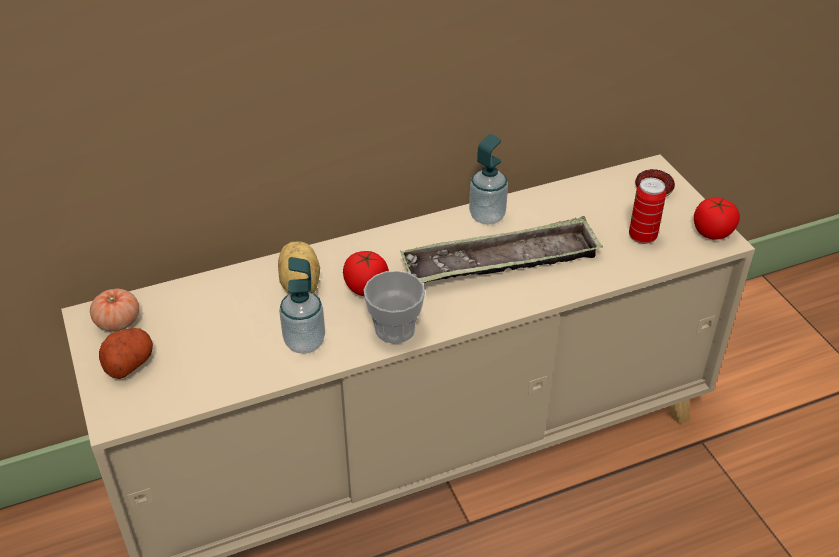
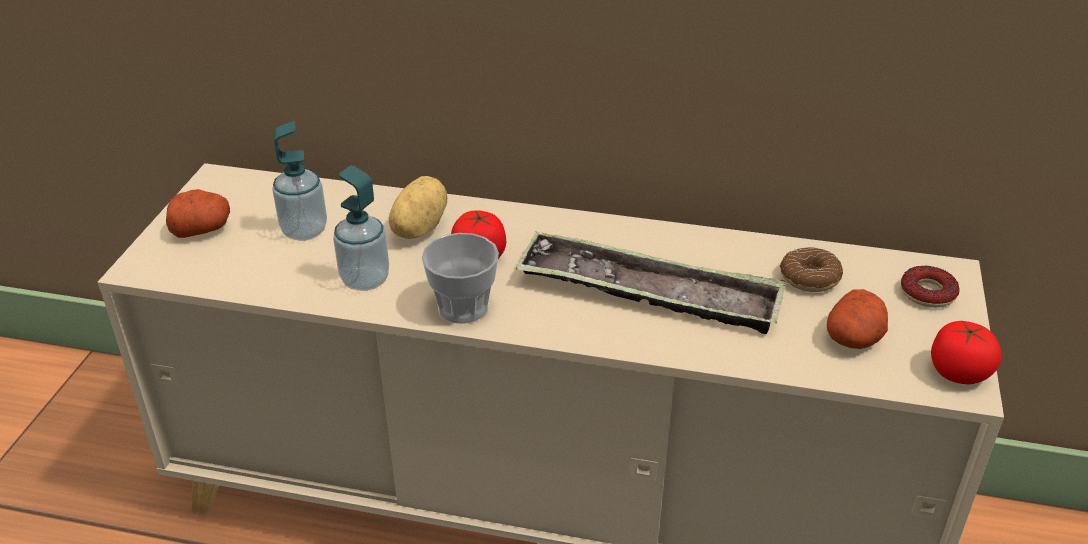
camera: 35 degrees right, 5 degrees down
tomato [90,289,139,331] -> none
soap dispenser [469,134,508,225] -> soap dispenser moved to [272,121,327,241]
can [629,178,666,244] -> potato [827,289,888,349]
none -> donut [780,247,843,292]

